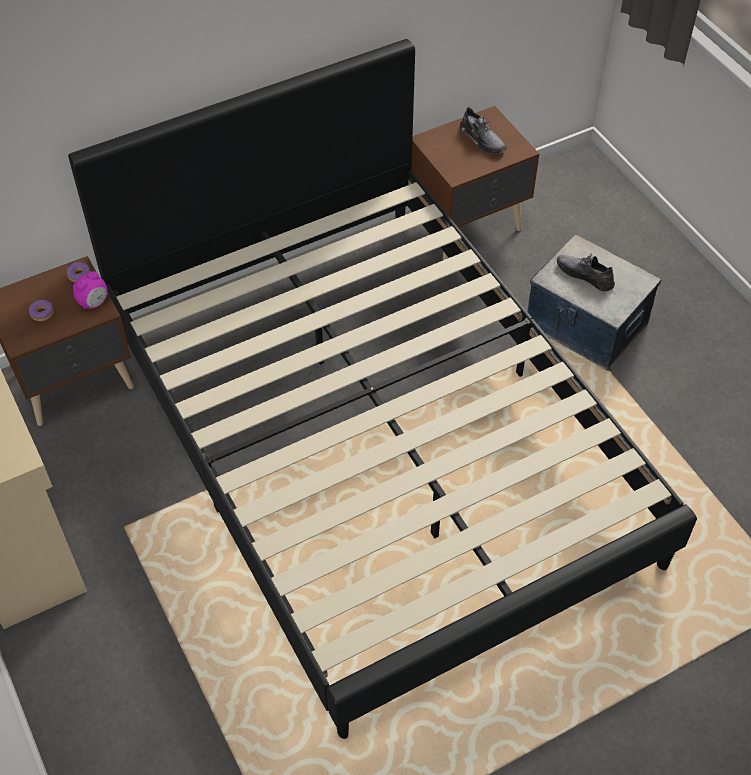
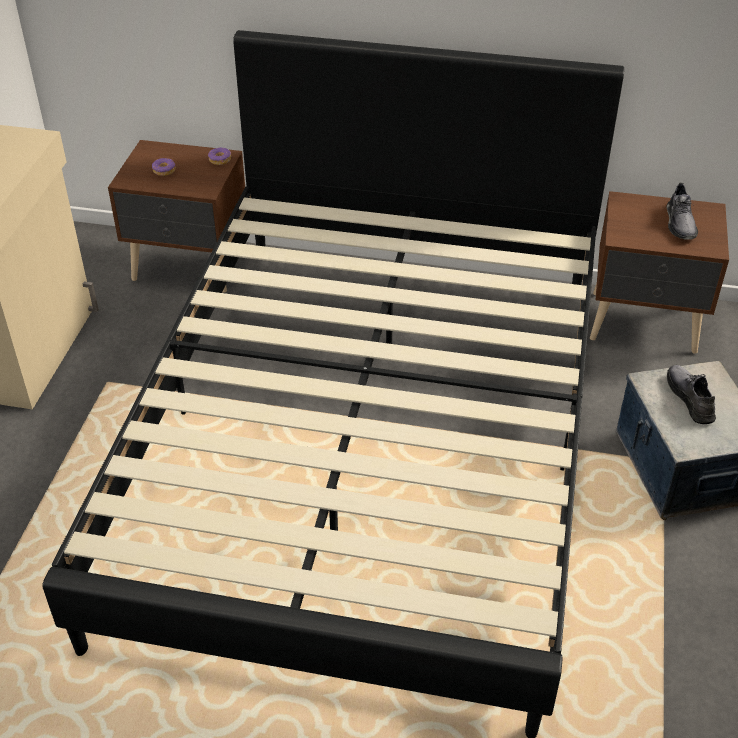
camera: 40 degrees right, 10 degrees down
alarm clock [73,271,108,309] -> none

